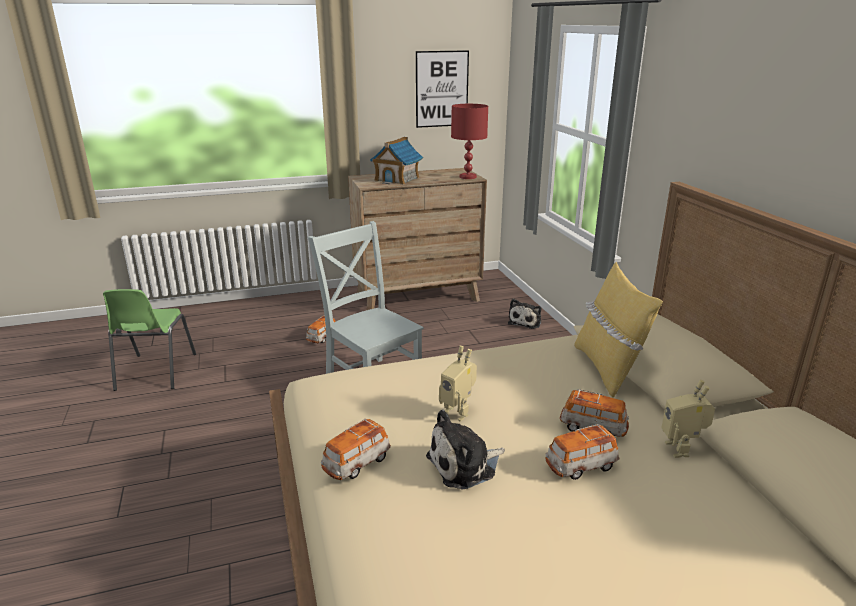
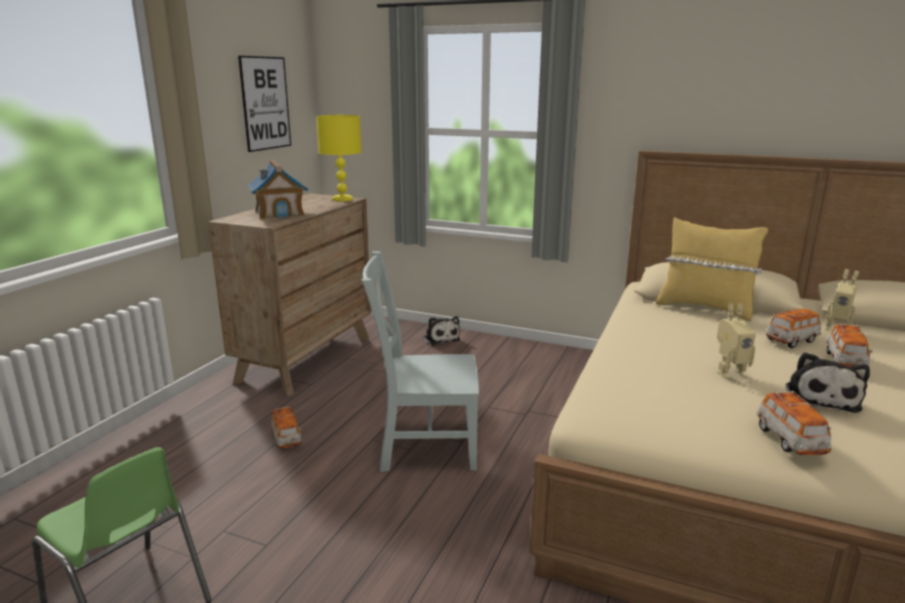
camera: 50 degrees left, 5 degrees down
red table lamp [451,104,488,179] -> yellow table lamp [316,115,361,201]

